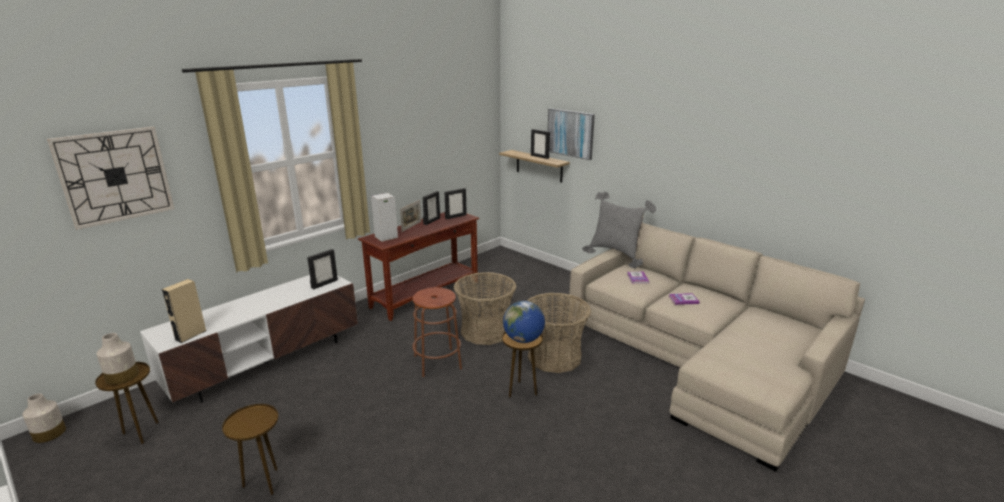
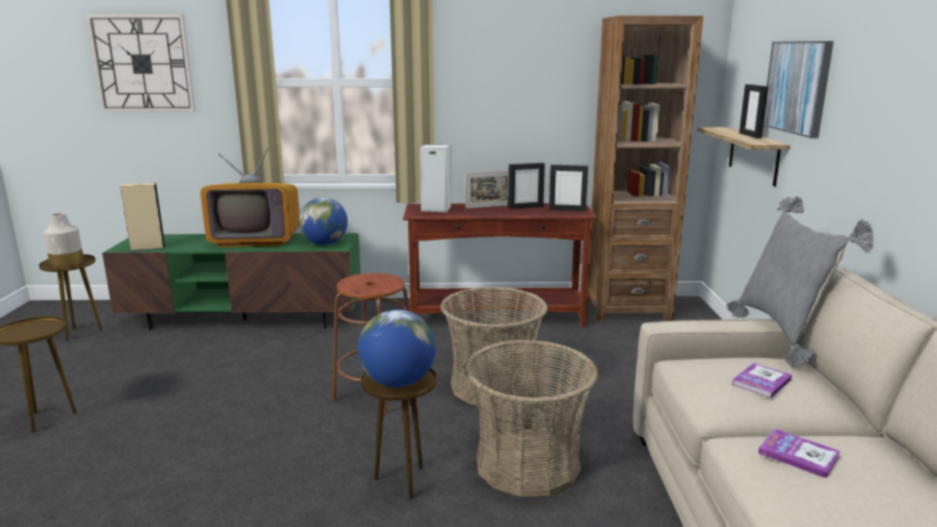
camera: 45 degrees right, 5 degrees down
beige vase [22,393,66,443] -> none
white tv stand [140,275,358,403] -> green tv stand [102,233,361,330]
picture frame [307,249,338,289] -> globe [299,197,348,245]
none -> television [200,147,300,247]
none -> brown bookcase [587,16,703,321]

